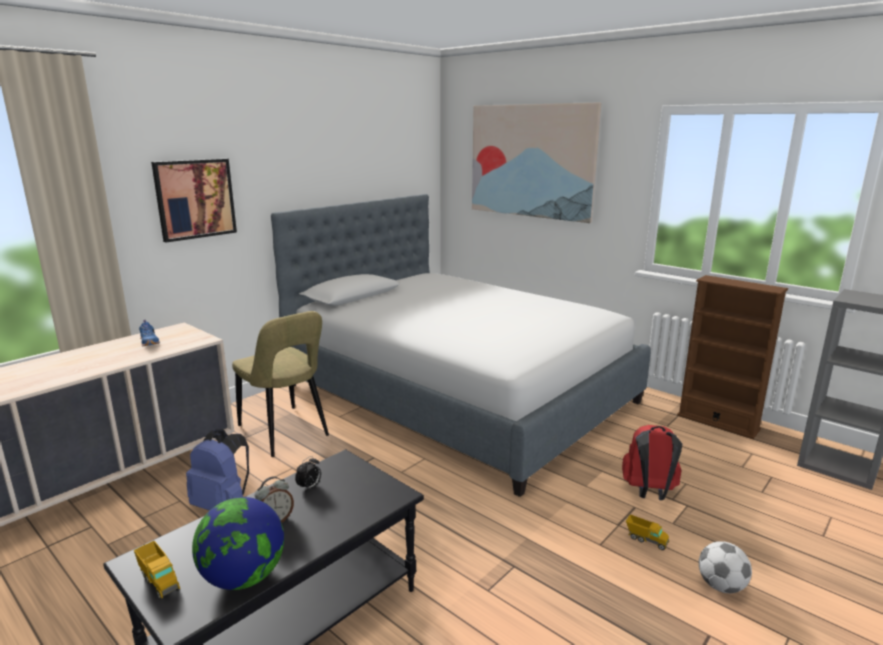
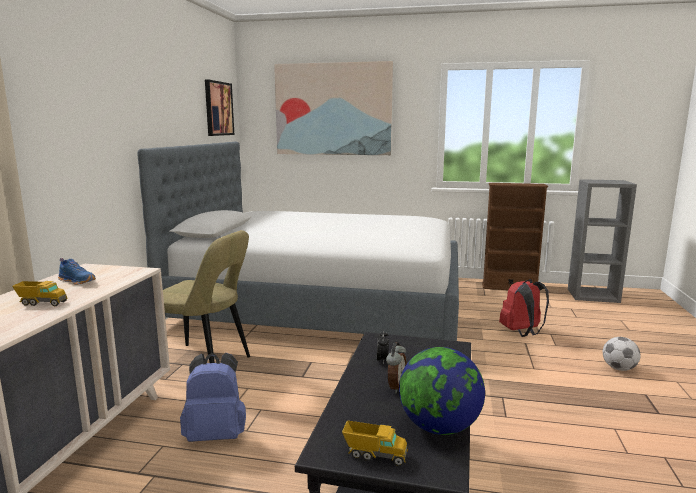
camera: 30 degrees left, 5 degrees down
picture [151,159,237,243] -> picture moved to [205,79,234,136]
toy truck [626,514,669,550] -> toy truck moved to [12,281,68,306]

